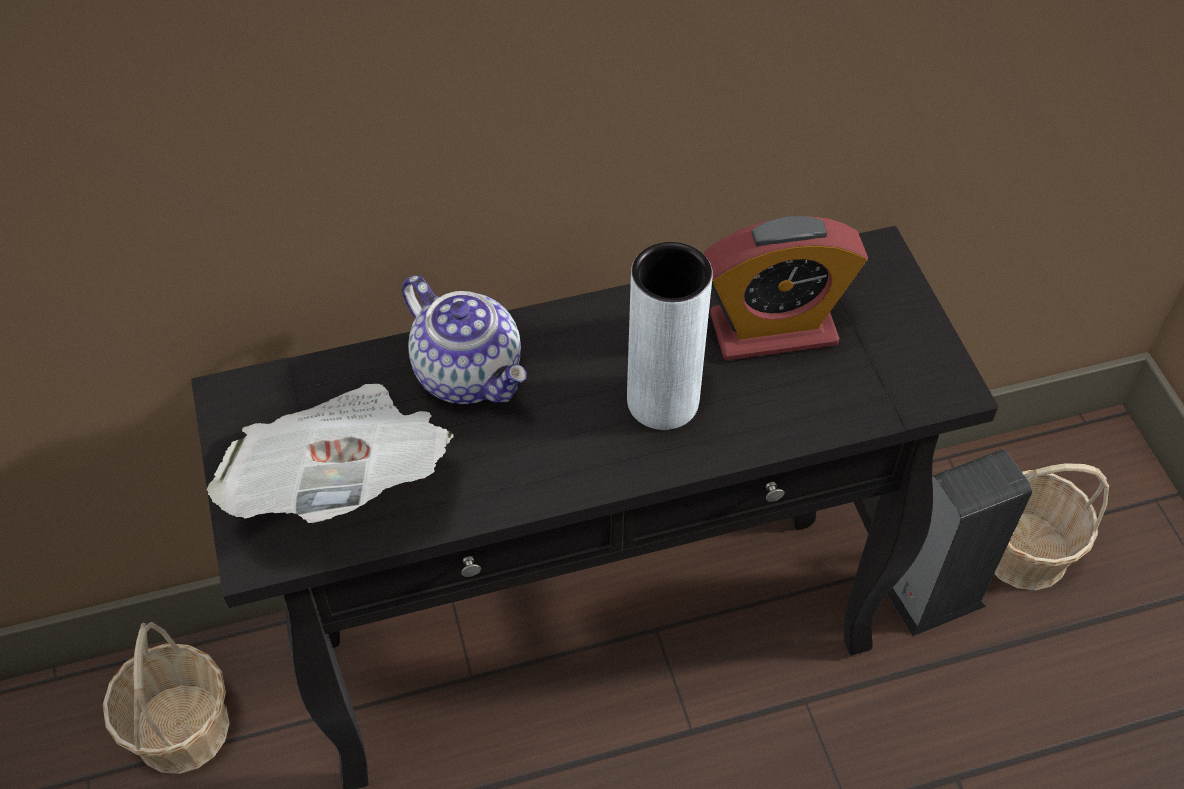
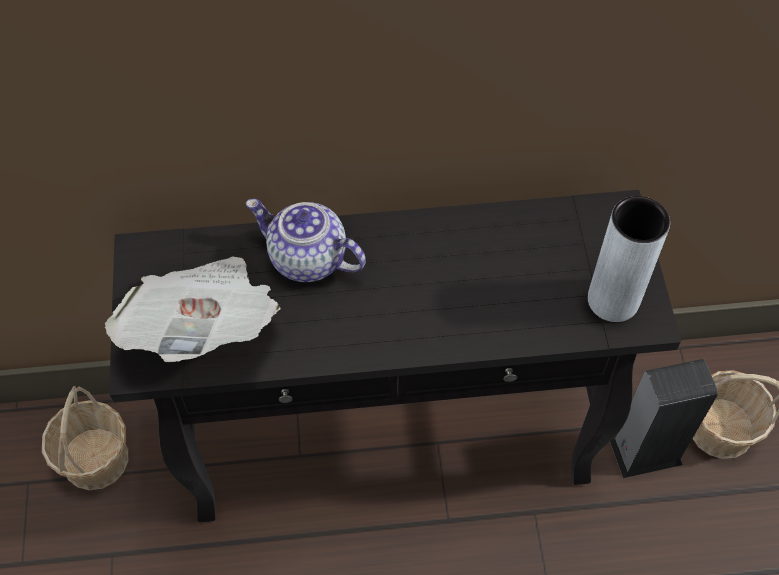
camera: 10 degrees right, 5 degrees up
teapot [402,275,527,404] -> teapot turned 150 degrees clockwise [246,199,366,282]
grey vase [627,242,713,430] -> grey vase moved to [588,196,670,322]
alarm clock [704,216,868,360] -> none

